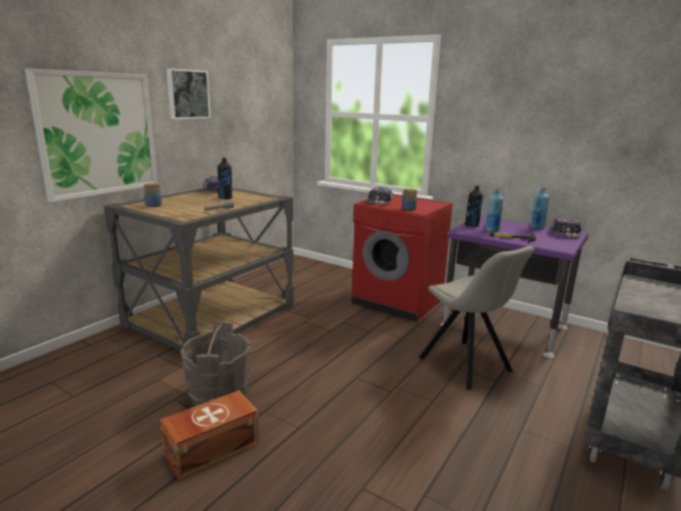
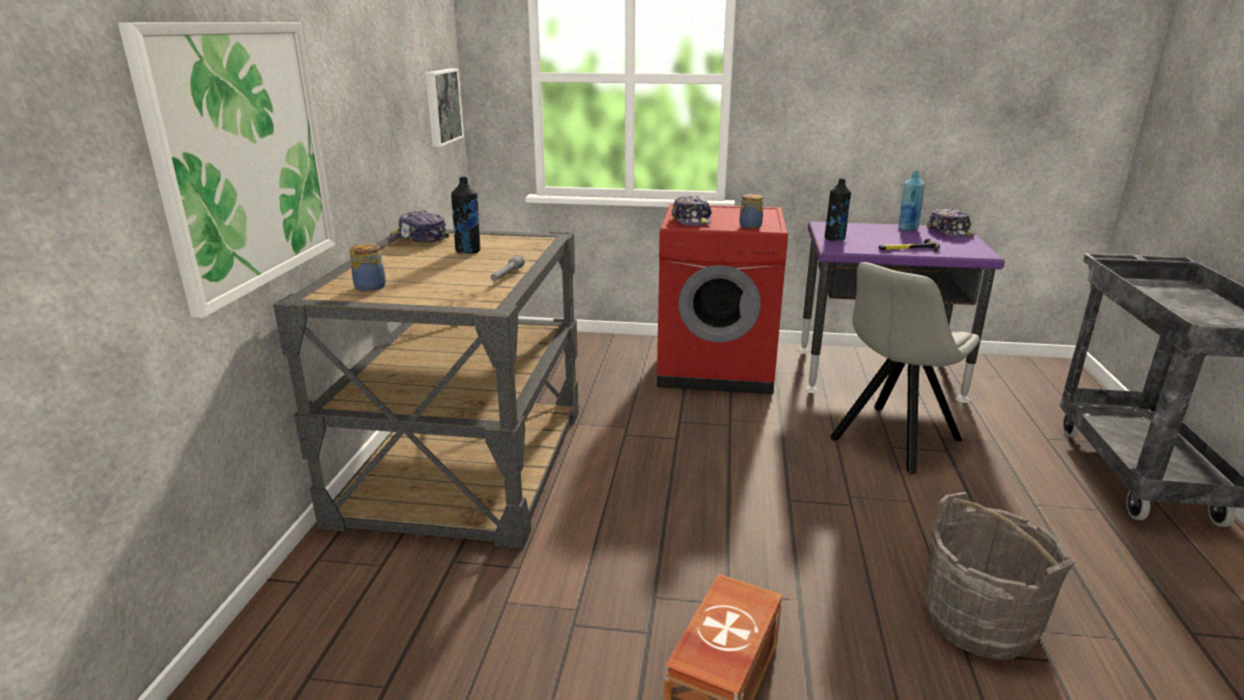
camera: 25 degrees left, 5 degrees up
picture [166,68,211,119] -> picture moved to [425,68,464,147]
grey bucket [181,322,251,406] -> grey bucket moved to [925,492,1076,660]
grey chair [419,246,534,390] -> grey chair turned 105 degrees clockwise [830,262,980,474]
blue bottle [485,189,503,232] -> none

